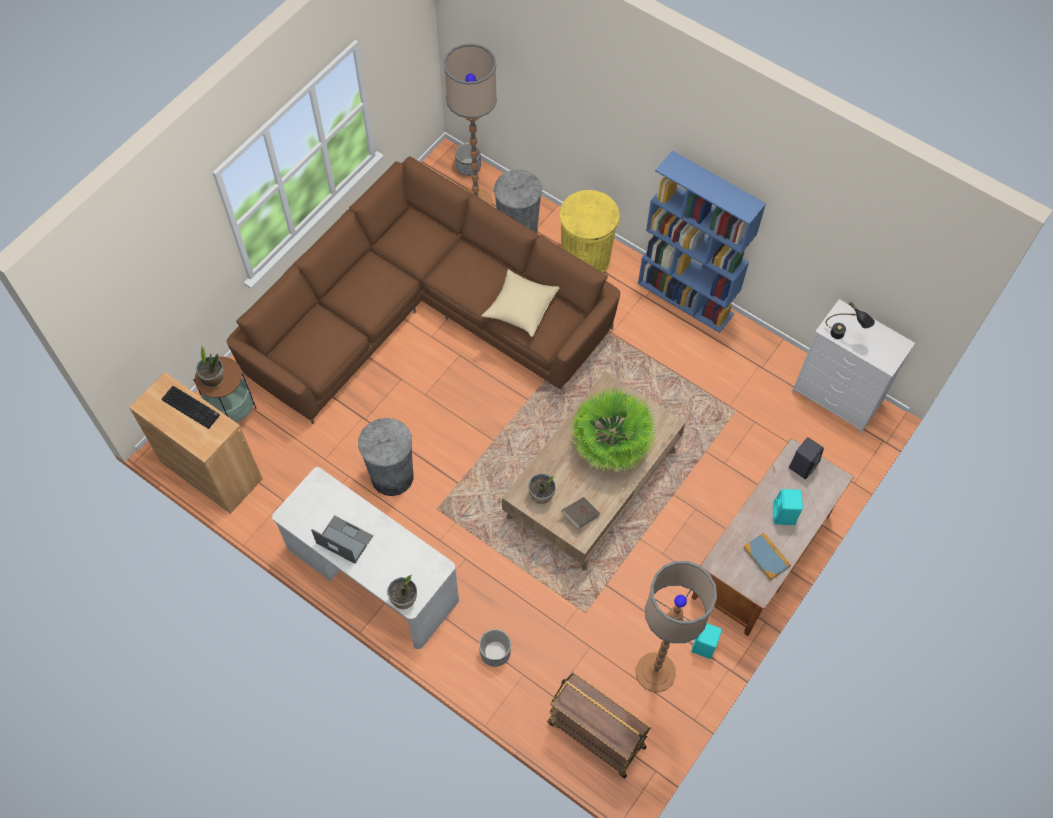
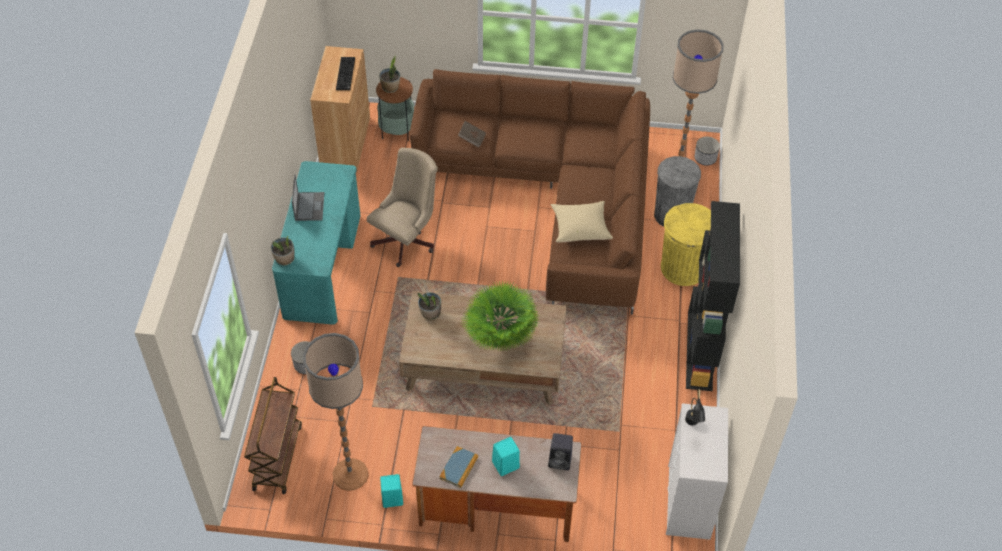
camera: 60 degrees right, 10 degrees down
white desk [272,467,459,649] -> turquoise desk [272,161,361,325]
grey trash can [358,418,414,496] -> beige office chair [367,148,438,267]
brown book [561,497,601,529] -> brown book moved to [458,121,486,148]
blue bookcase [638,151,766,333] -> black bookcase [686,201,740,391]

